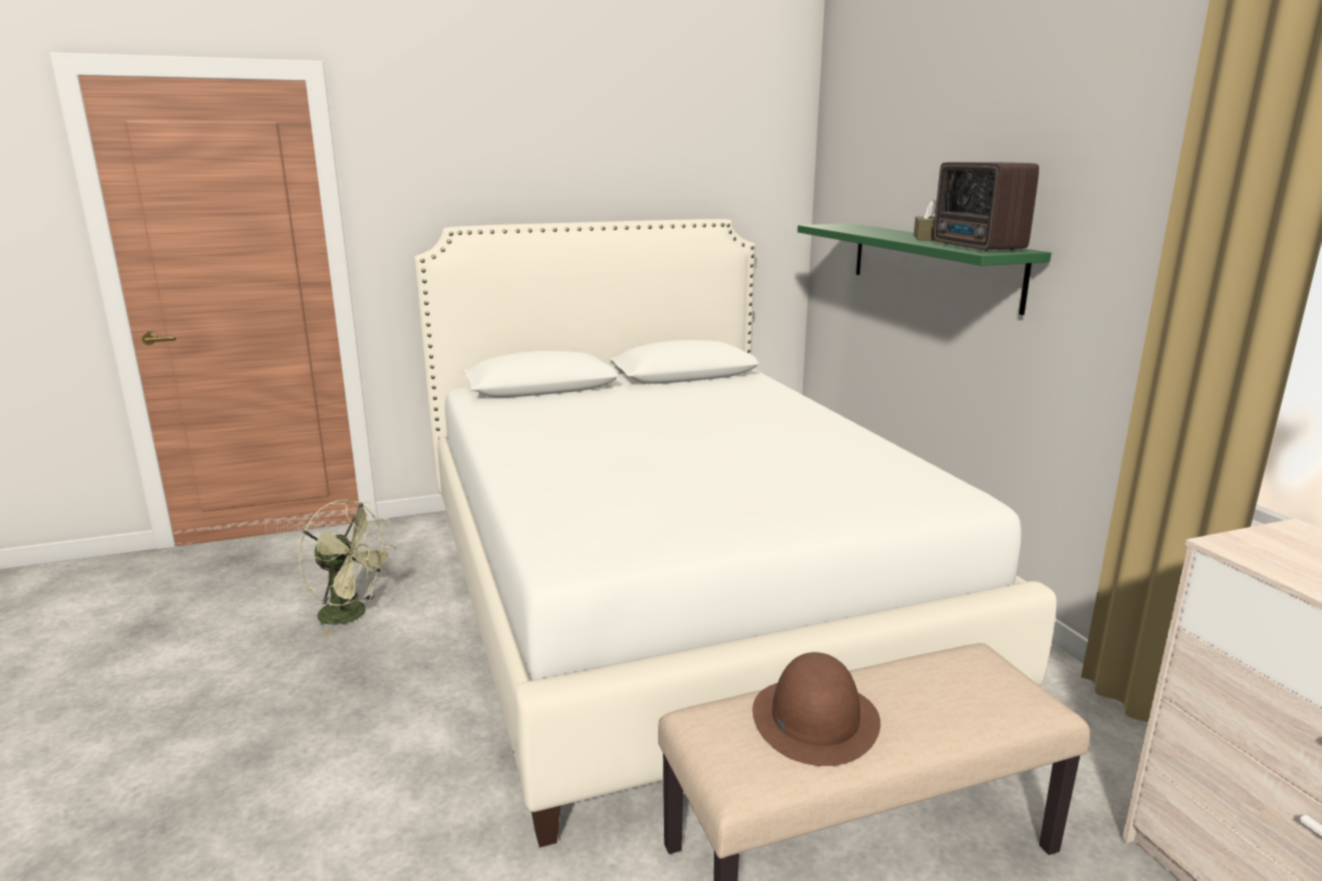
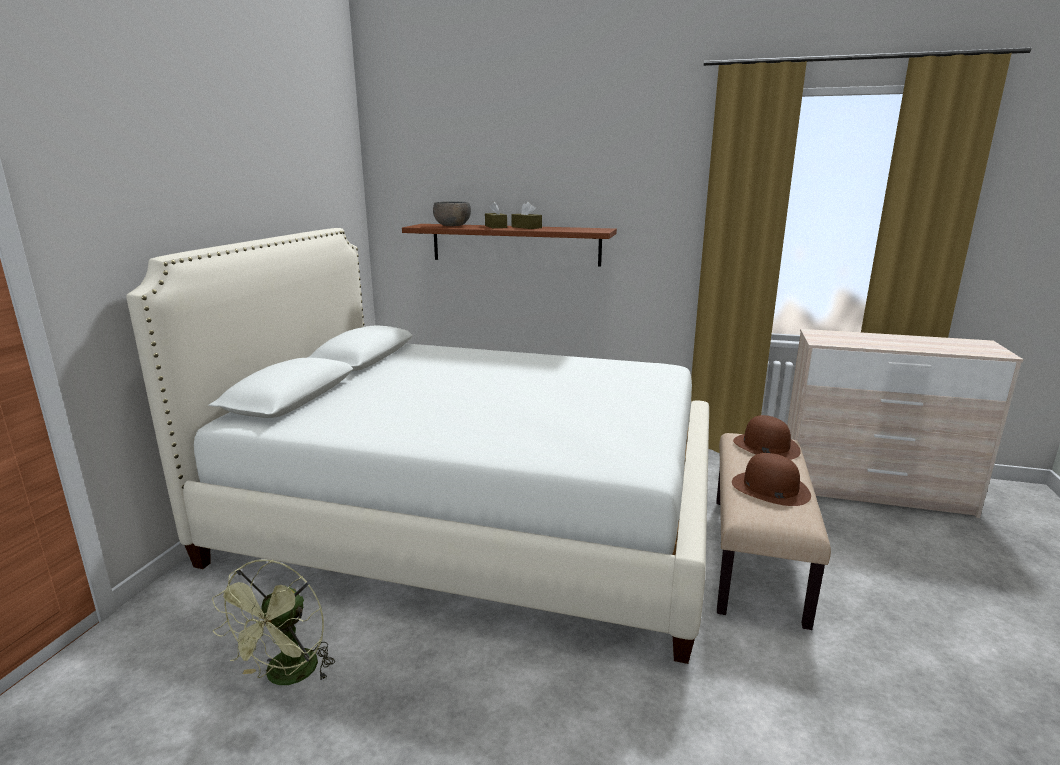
camera: 55 degrees left, 0 degrees up
green fan [298,499,396,636] -> green fan turned 135 degrees clockwise [212,559,335,685]
green shelf [797,223,1051,315] -> brown shelf [402,224,617,266]
radio [933,162,1039,251] -> none
none -> grey bowl [433,202,471,226]
none -> brown tissue box [485,201,507,228]
none -> brown hat [733,415,801,460]

